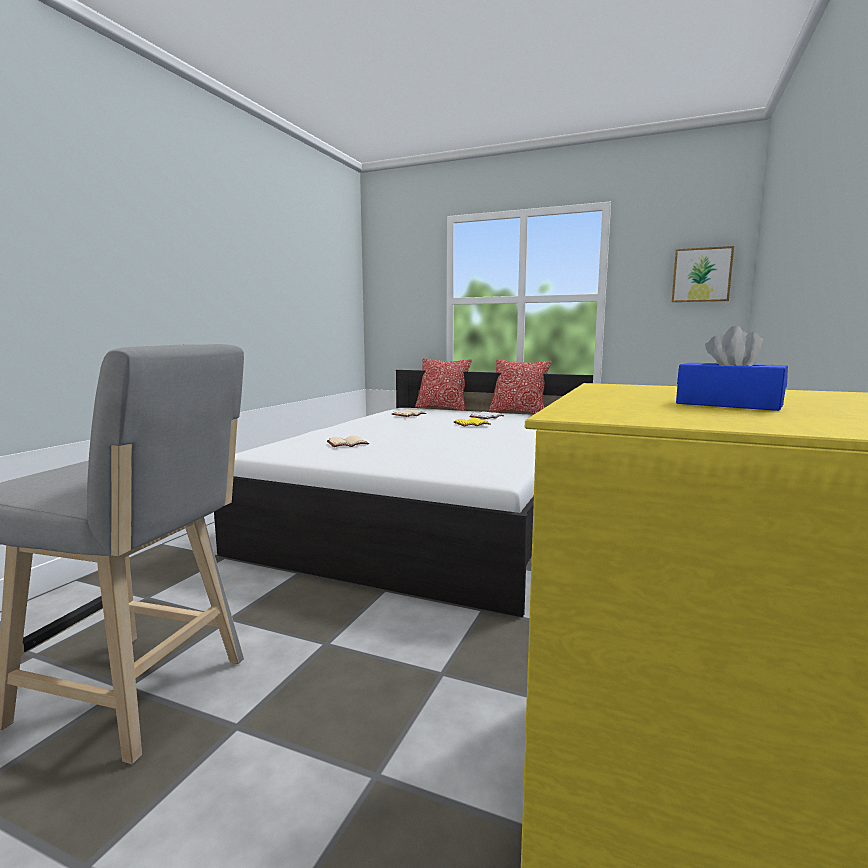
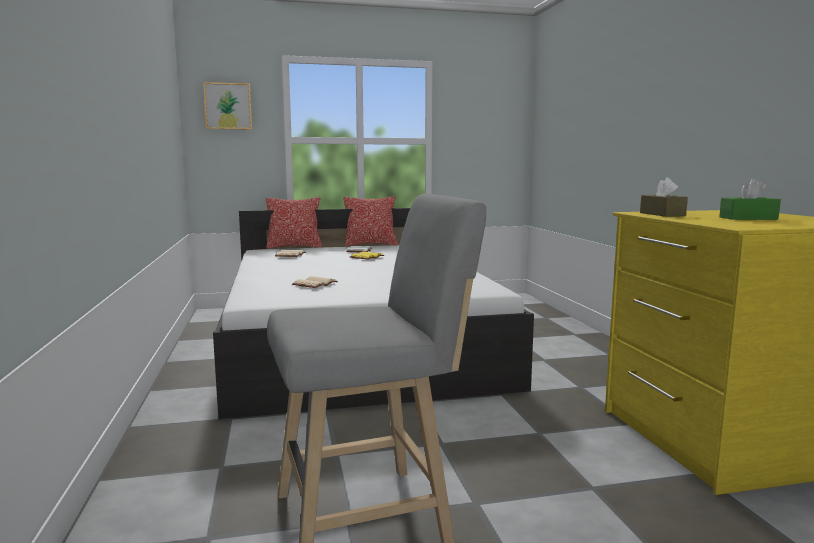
camera: 35 degrees left, 0 degrees up
picture [672,246,734,302] -> picture moved to [203,82,252,130]
blue tissue box [676,326,788,411] -> green tissue box [719,179,781,220]
none -> brown tissue box [640,178,688,217]

